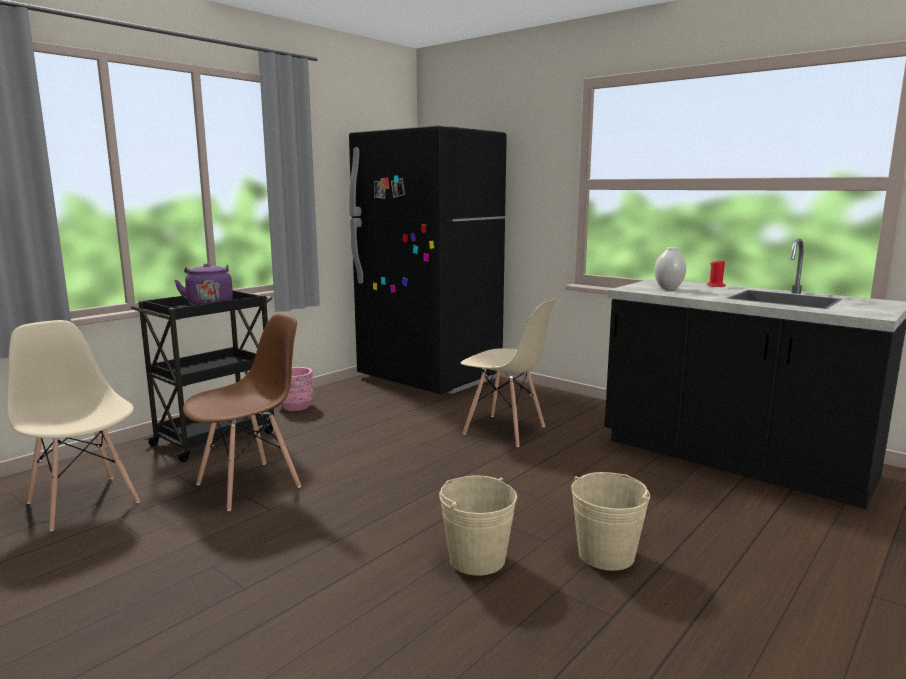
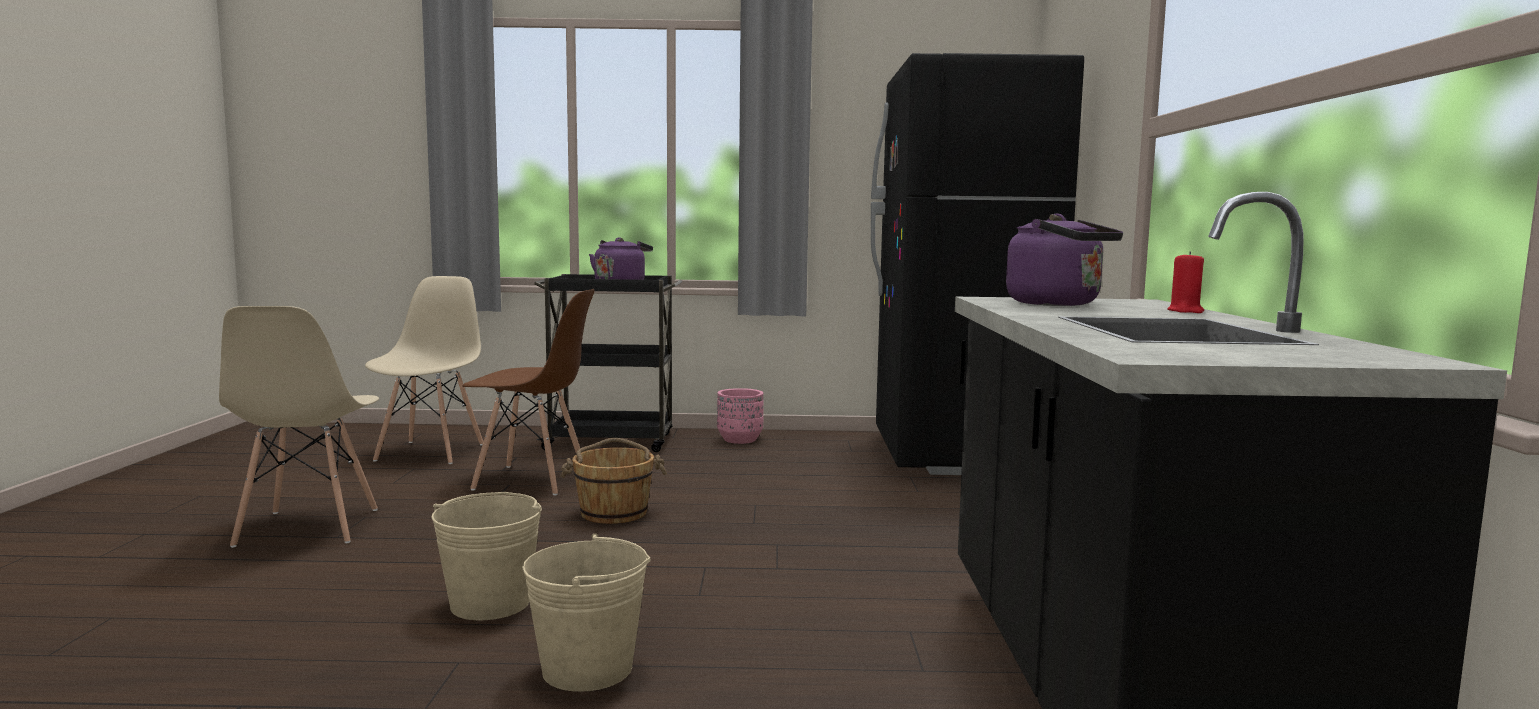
camera: 50 degrees right, 5 degrees down
beige chair [461,299,556,447] -> beige chair moved to [219,306,379,548]
white vase [654,247,686,290] -> purple kettle [1006,214,1123,306]
none -> brown bucket [560,438,667,524]

